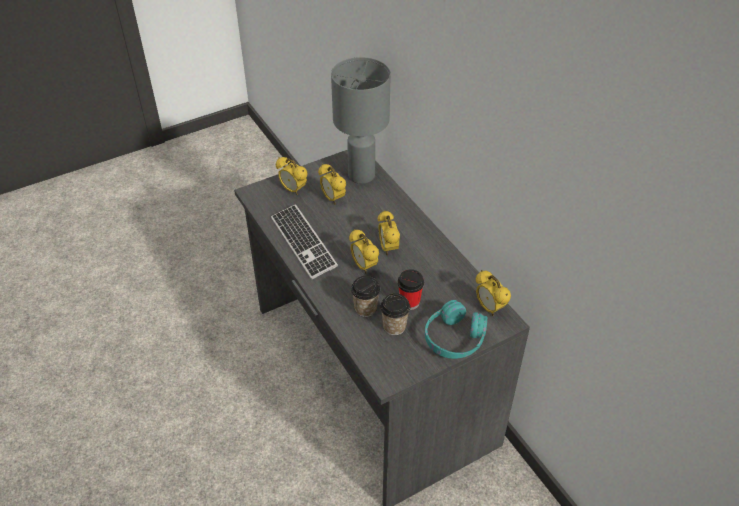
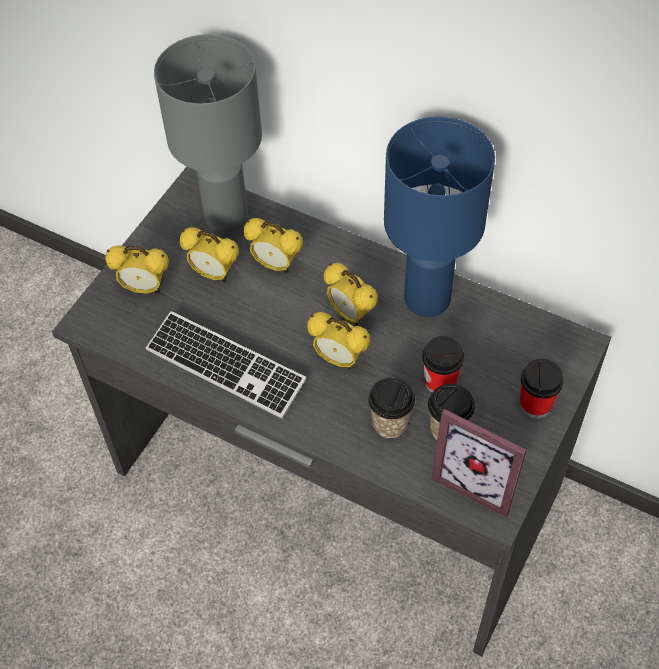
camera: 30 degrees left, 10 degrees up
turquoise headphones [425,300,487,359] -> cup [520,359,564,418]
alarm clock [476,270,511,316] -> alarm clock moved to [244,218,303,273]
none -> blue table lamp [384,116,495,317]
none -> picture frame [432,409,527,518]

